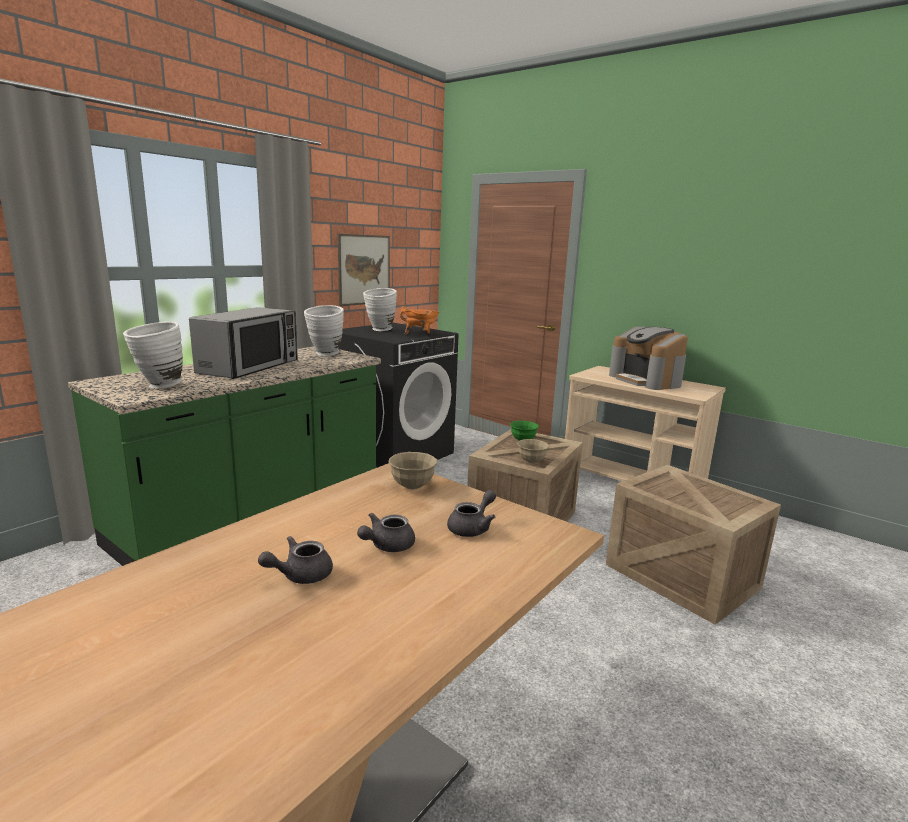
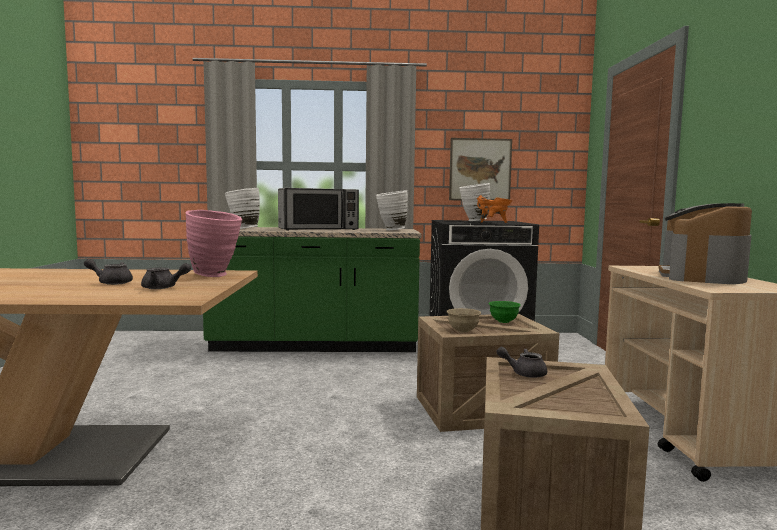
camera: 50 degrees right, 10 degrees down
grey teapot [258,536,333,584] -> grey teapot moved to [496,347,547,378]
beige bowl [388,452,437,490] -> pink vase [185,210,242,277]

